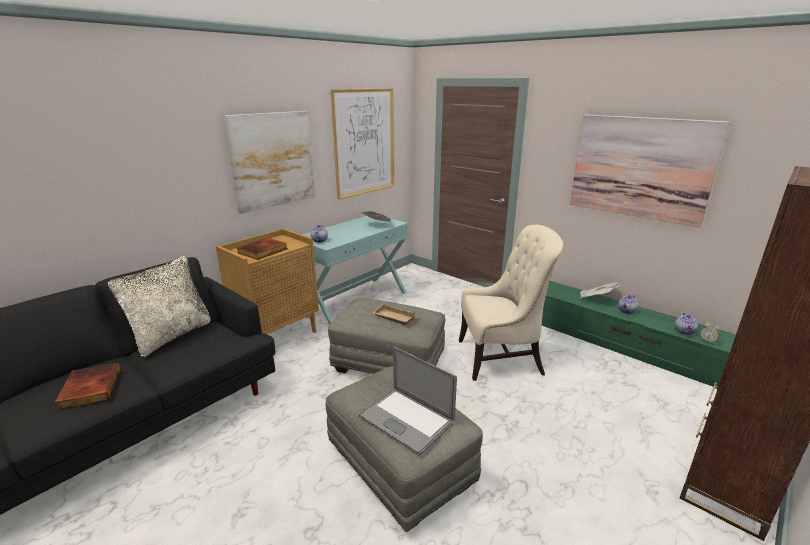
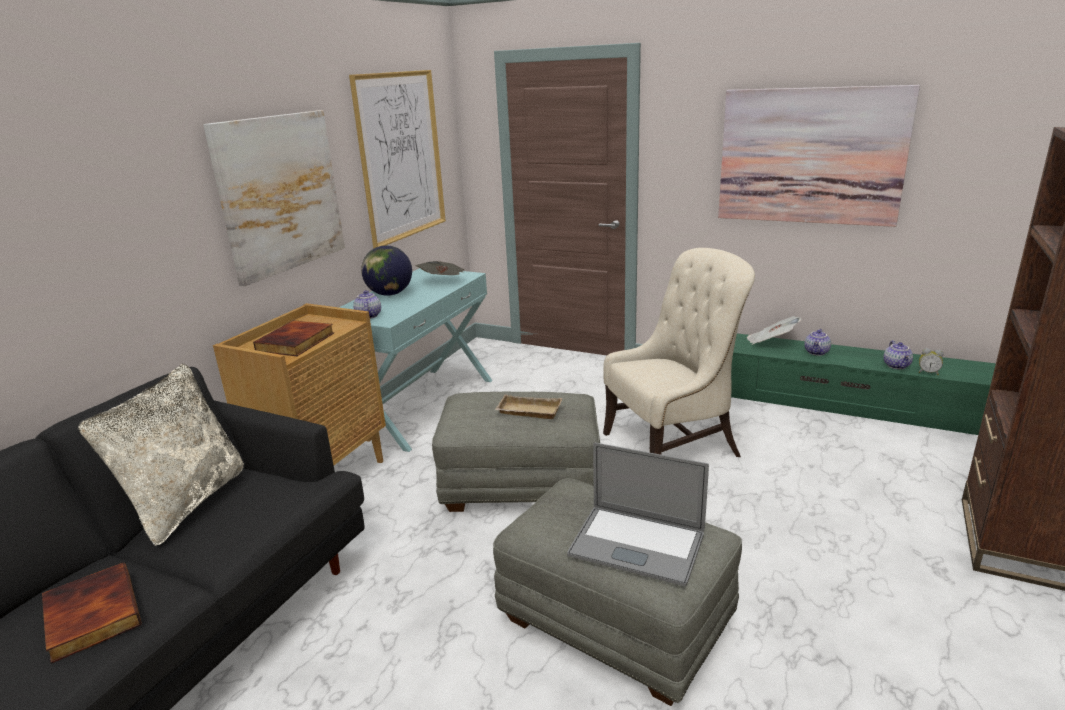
camera: 15 degrees left, 0 degrees up
none -> globe [361,245,412,296]

